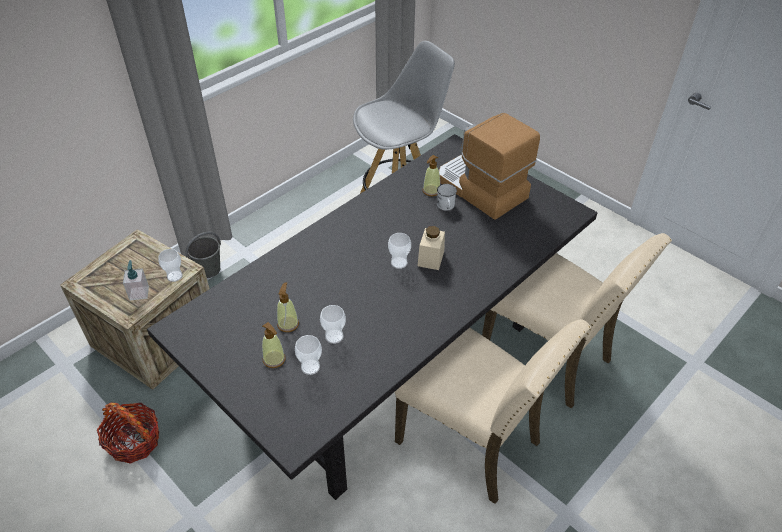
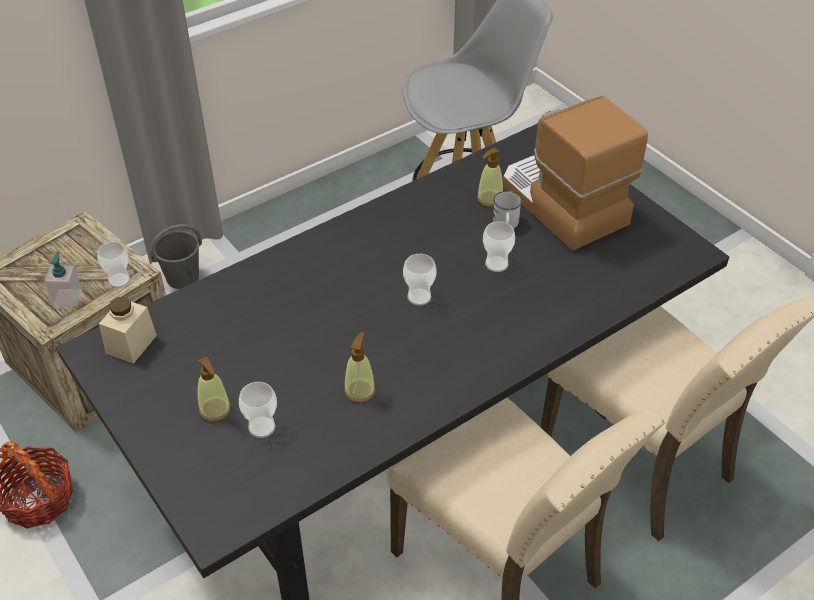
camera: 10 degrees right, 0 degrees up
soap dispenser [277,282,299,332] -> soap dispenser moved to [344,332,376,403]
cup [320,305,346,344] -> cup moved to [483,221,515,272]
beige jar [418,226,445,270] -> beige jar moved to [99,297,157,364]

